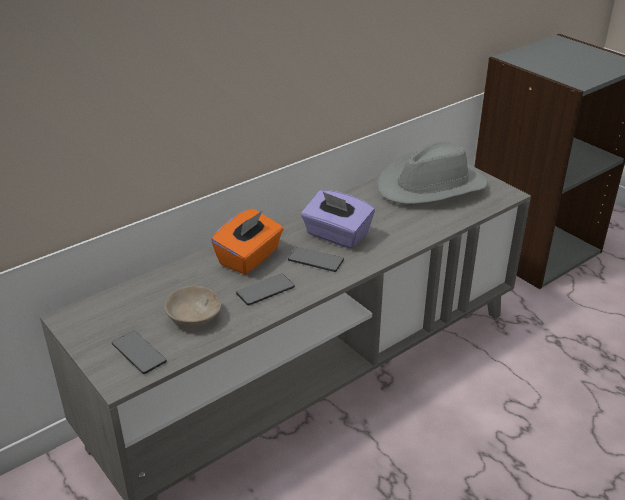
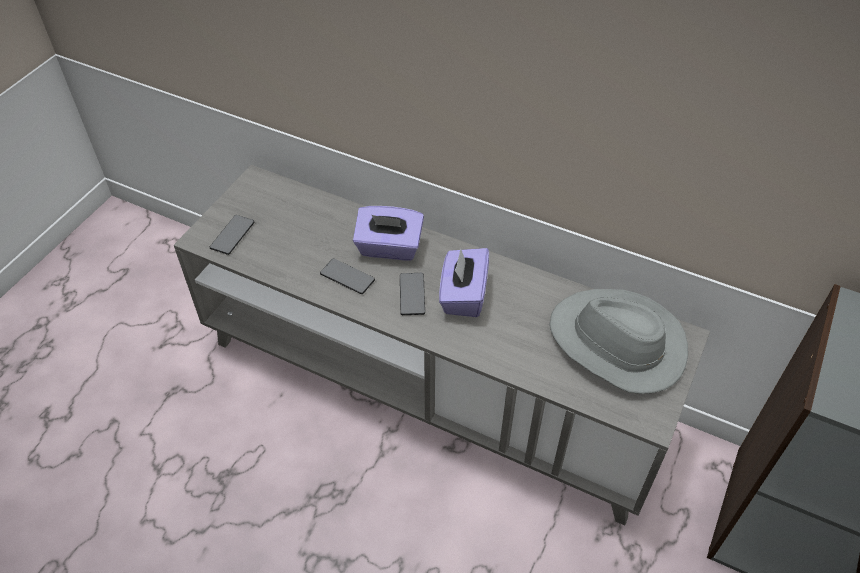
camera: 65 degrees right, 15 degrees up
beige bowl [165,286,221,327] -> none
orange tissue box [211,208,283,275] -> purple tissue box [353,206,424,260]

